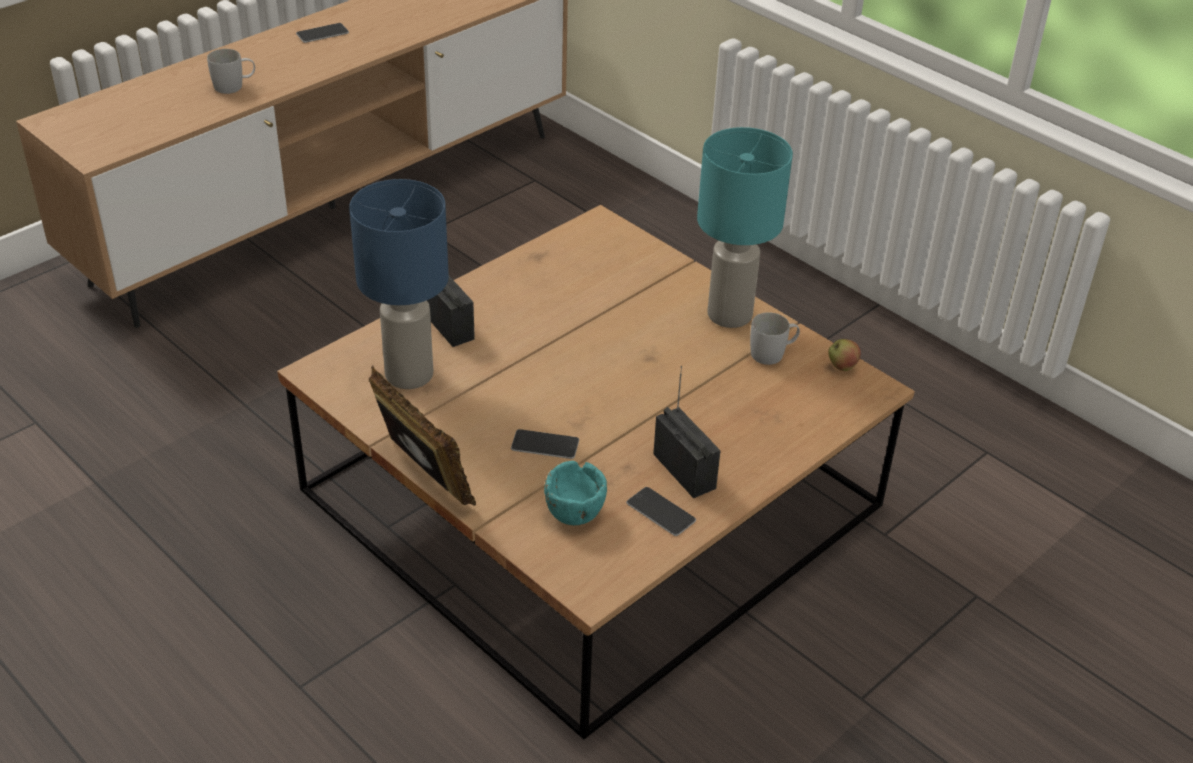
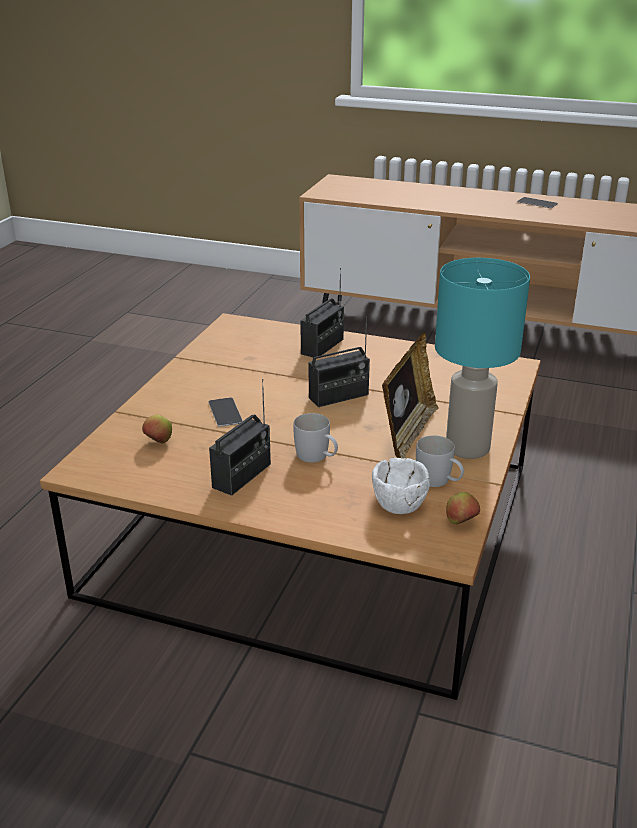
camera: 65 degrees right, 10 degrees down
white mug [207,49,255,94] -> white mug moved to [293,413,338,463]
blue table lamp [349,179,449,389] -> none
picture frame [369,366,476,506] -> picture frame moved to [382,332,439,459]
turquoise bowl [544,461,607,525] -> apple [142,415,172,444]
phone [626,487,696,536] -> none
none -> radio [309,316,370,407]
none -> white bowl [372,458,430,514]

